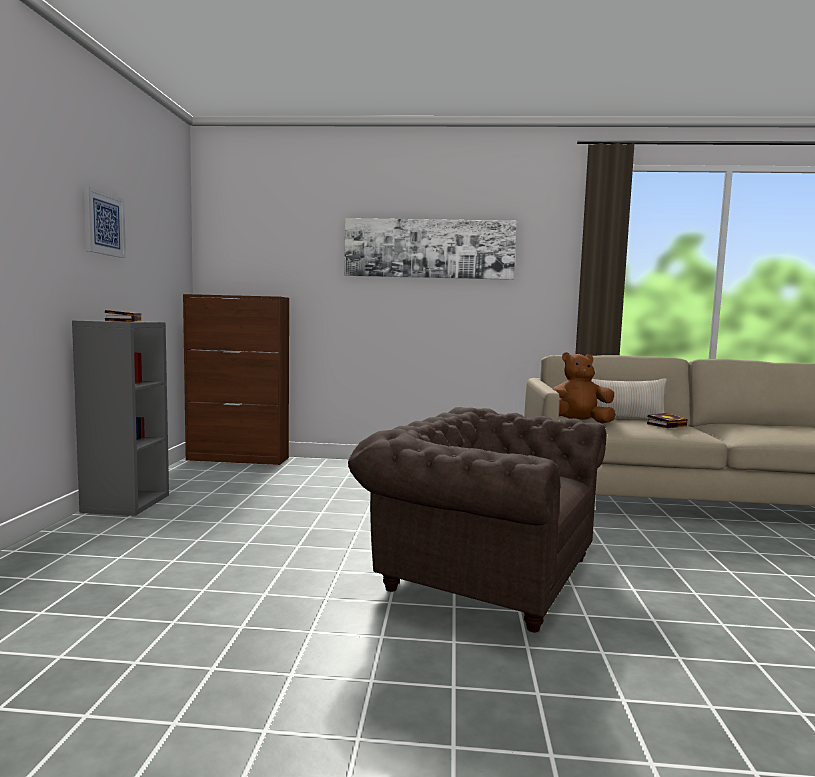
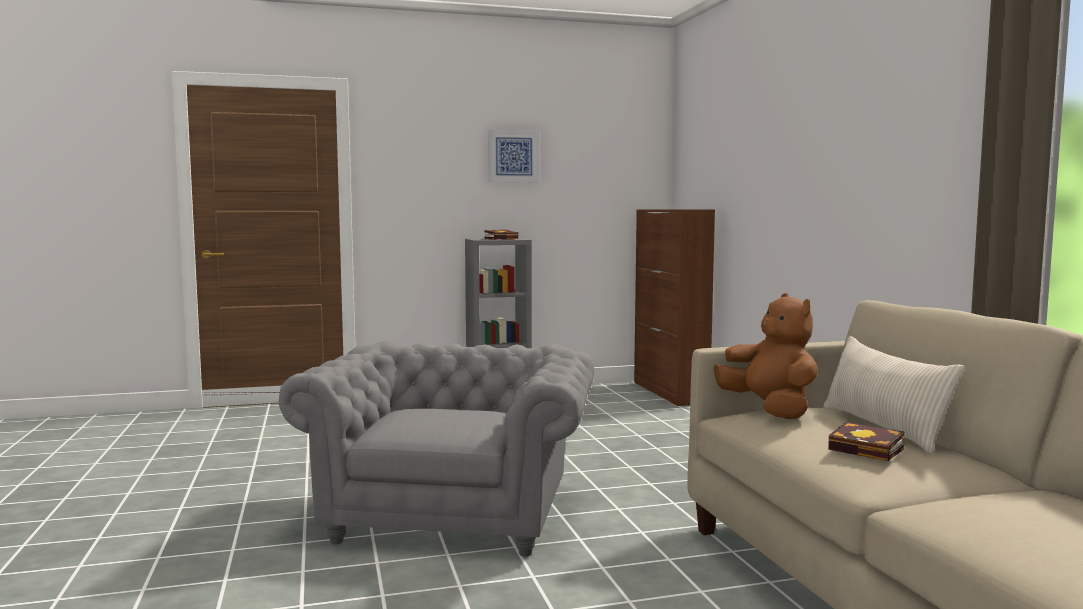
camera: 70 degrees right, 0 degrees up
picture [344,218,517,280] -> none
brown armchair [348,407,607,632] -> grey armchair [279,341,594,557]

